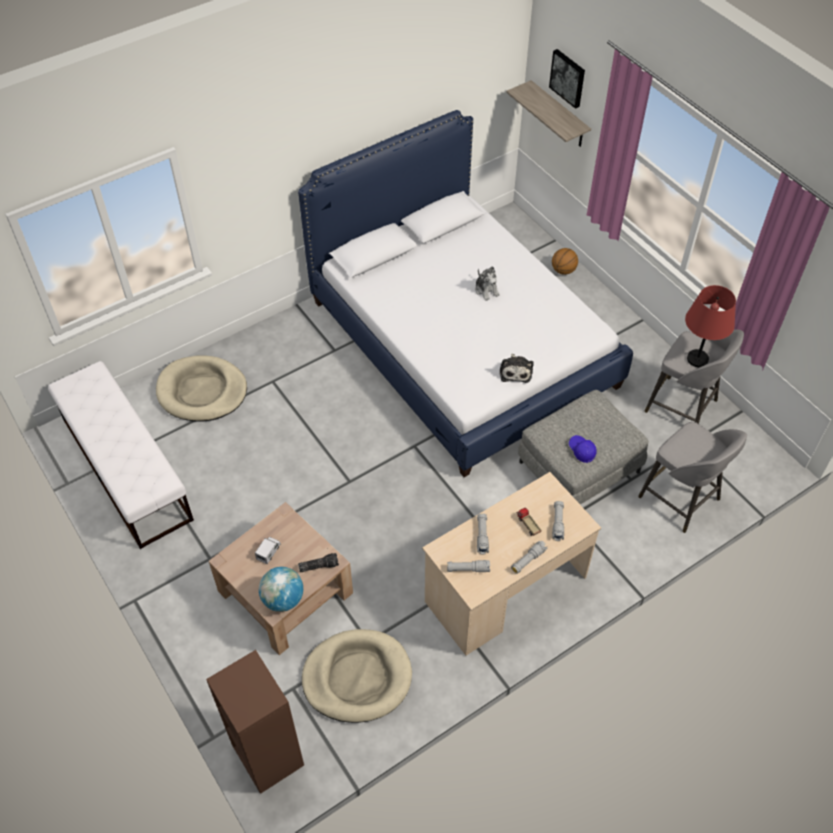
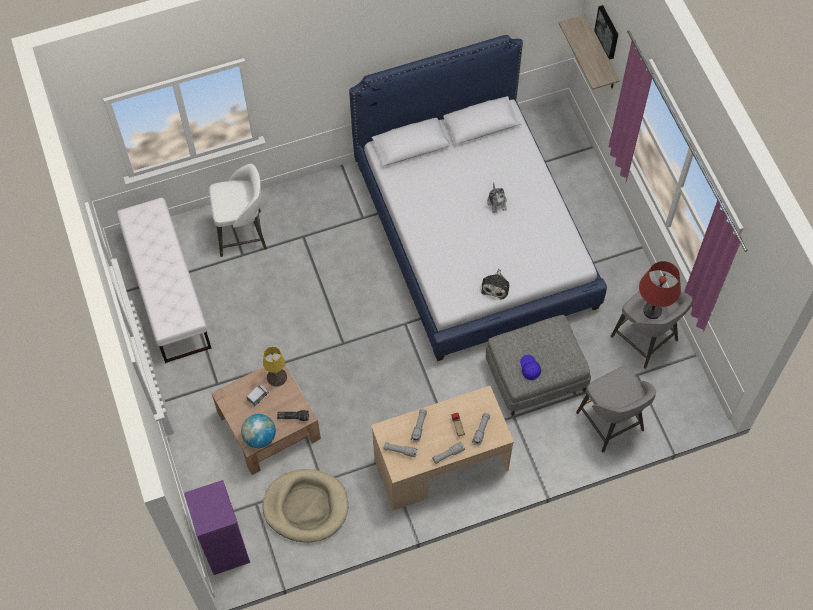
camera: 15 degrees right, 10 degrees up
beige dog bed [156,355,247,422] -> white stool [209,164,267,257]
brown bookcase [206,650,304,794] -> purple bookcase [184,480,250,575]
basketball [552,248,578,275] -> none
none -> yellow table lamp [263,347,287,387]

